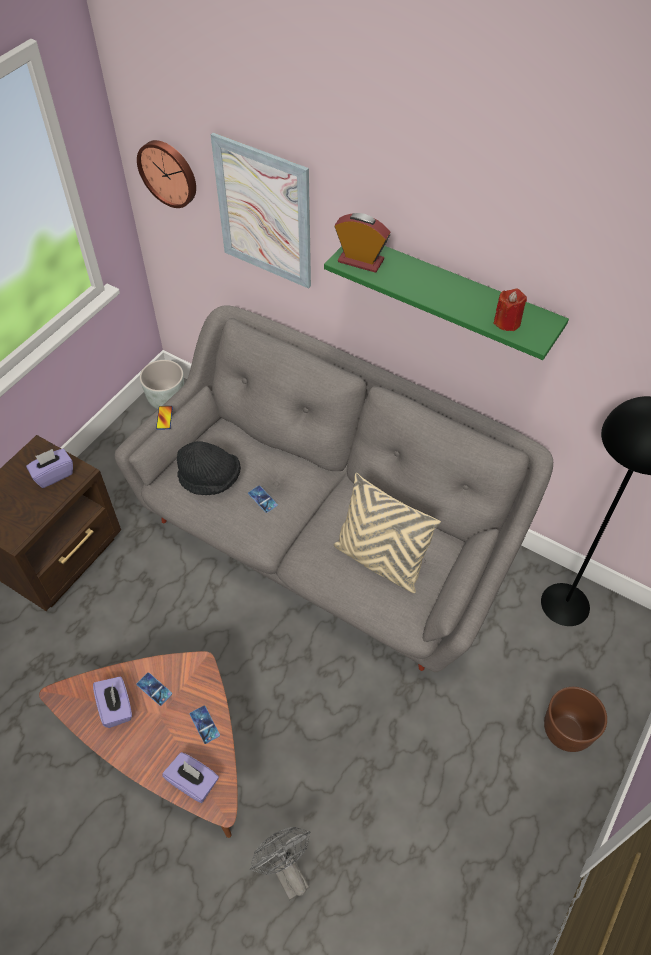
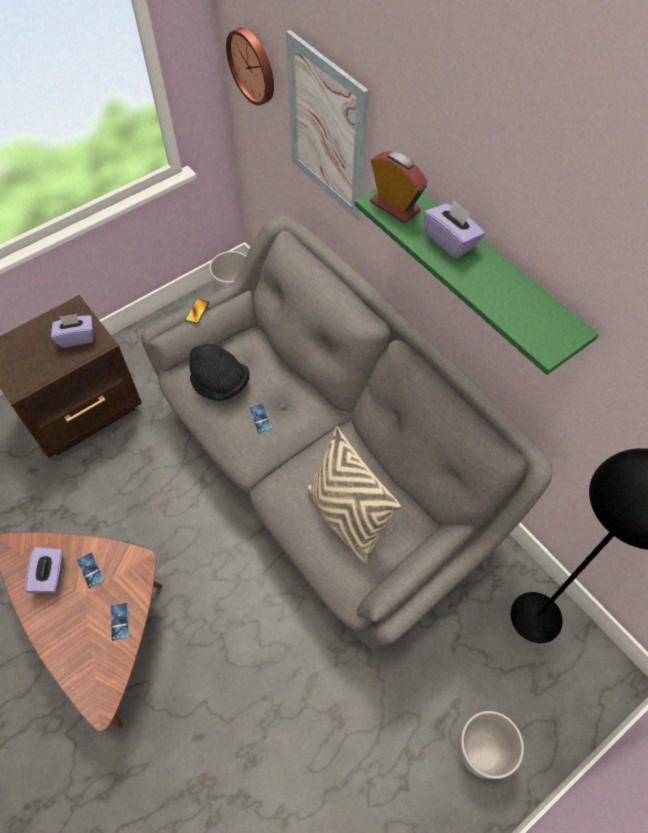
camera: 20 degrees right, 5 degrees up
purple tissue box [162,752,219,803] -> purple tissue box moved to [423,200,485,259]
grey fan [250,827,310,900] -> none
red candle [493,288,527,331] -> none
brown planter [544,687,607,752] -> grey planter [458,711,524,779]

